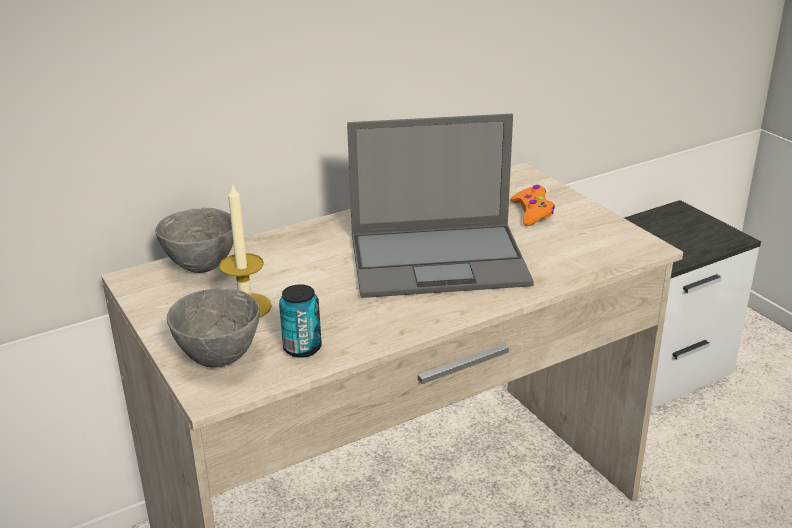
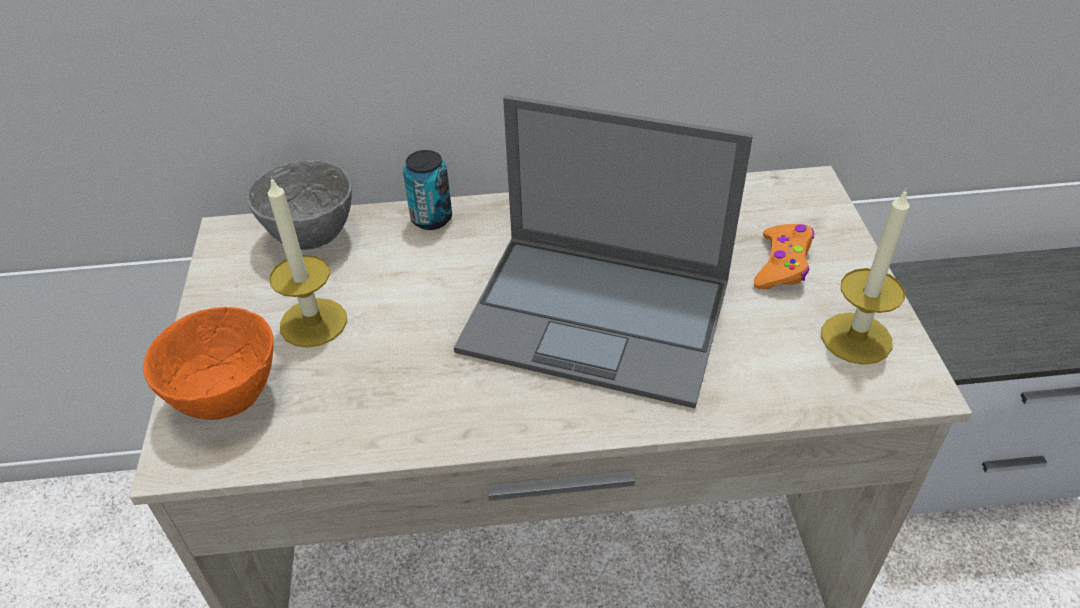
camera: 25 degrees right, 15 degrees up
grey bowl [167,288,260,368] -> orange bowl [143,307,273,420]
can [279,284,322,358] -> can moved to [403,150,452,230]
none -> candle [821,188,910,365]

